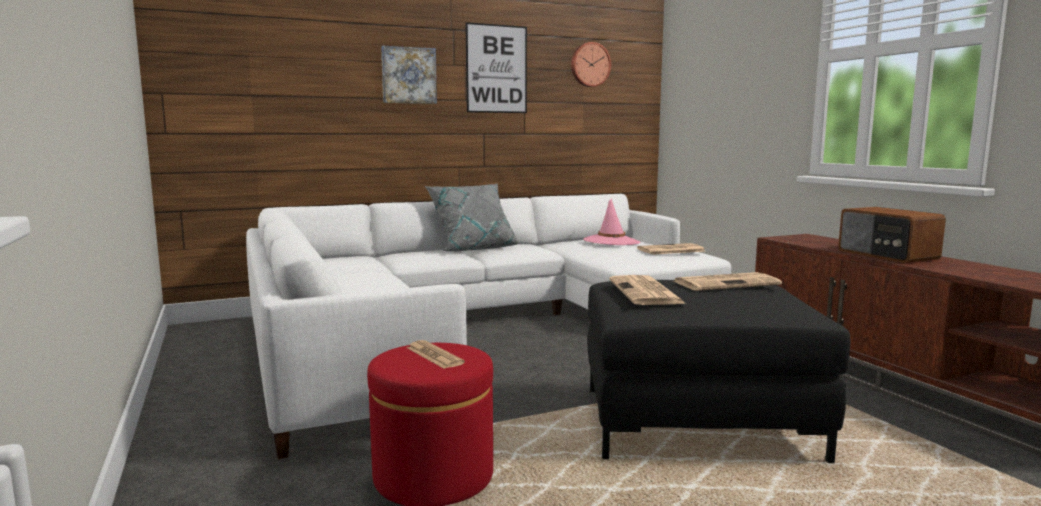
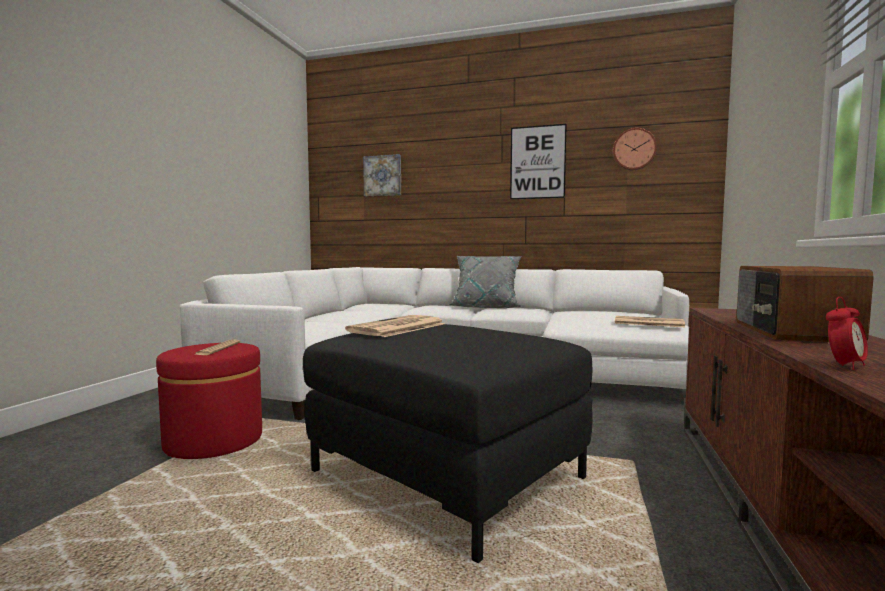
camera: 40 degrees right, 5 degrees down
picture [381,46,437,104] -> picture moved to [363,154,401,196]
pink hat [583,198,640,245] -> none
newspaper [674,272,782,291] -> none
none -> alarm clock [826,297,868,370]

